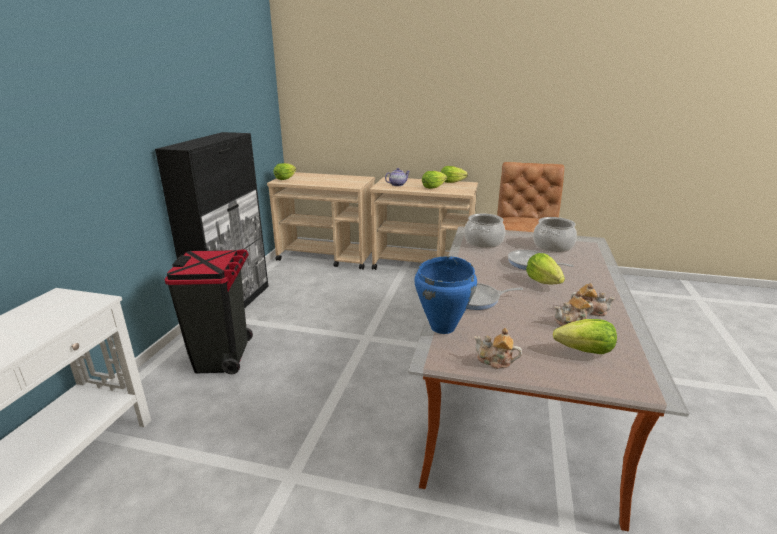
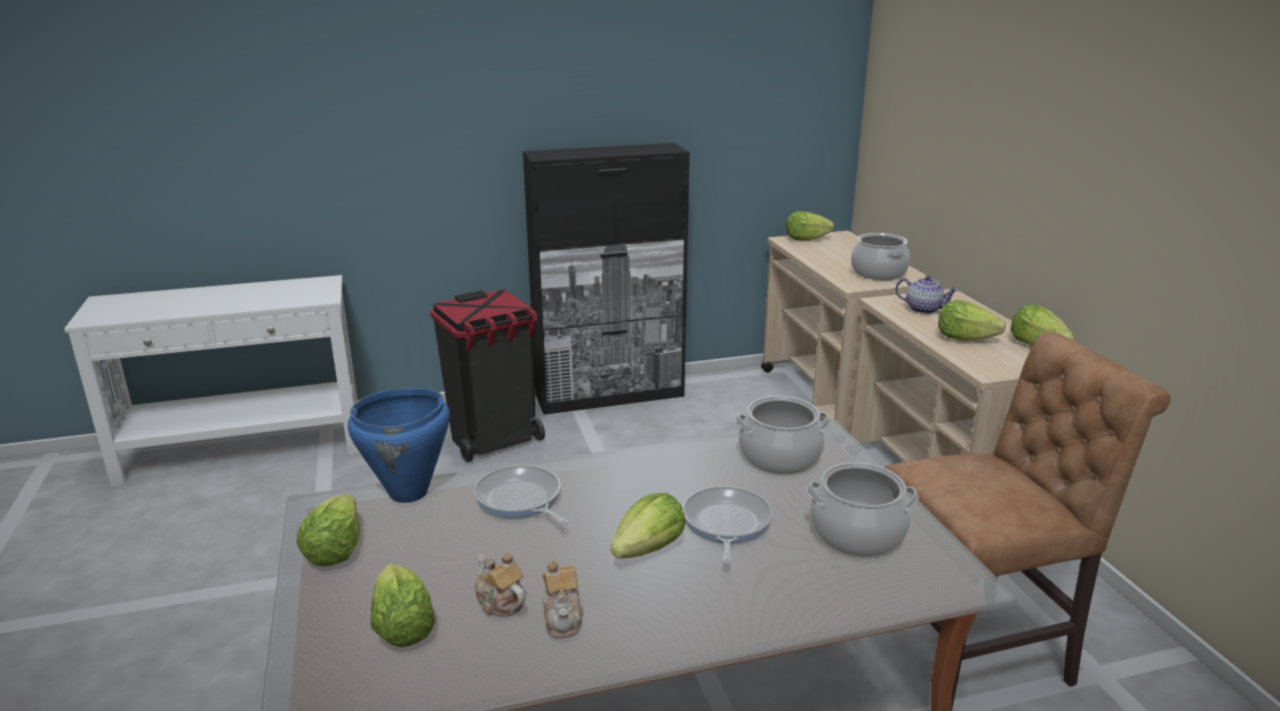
camera: 60 degrees right, 0 degrees up
teapot [474,328,522,369] -> lettuce [297,494,360,567]
none -> cooking pot [851,233,910,280]

